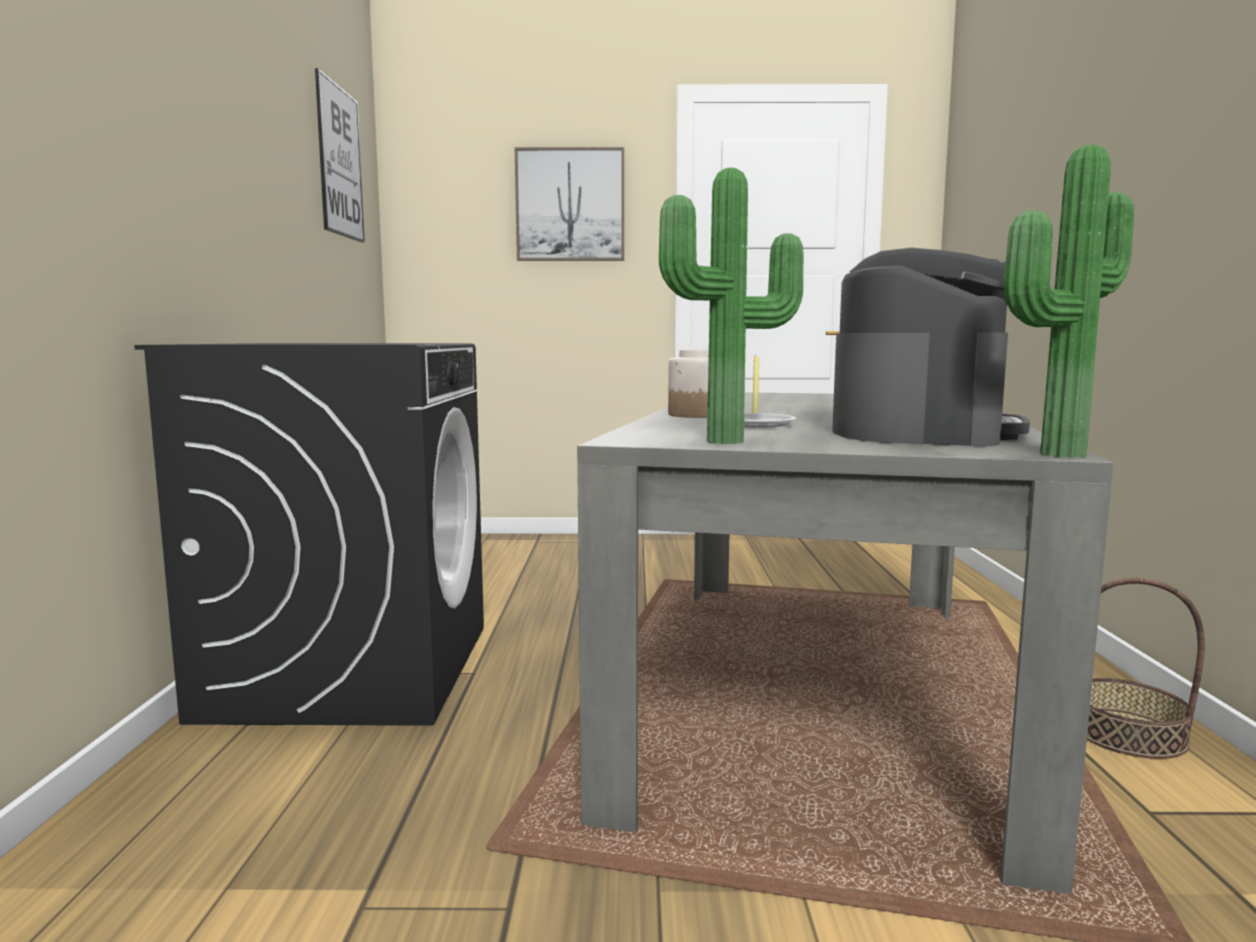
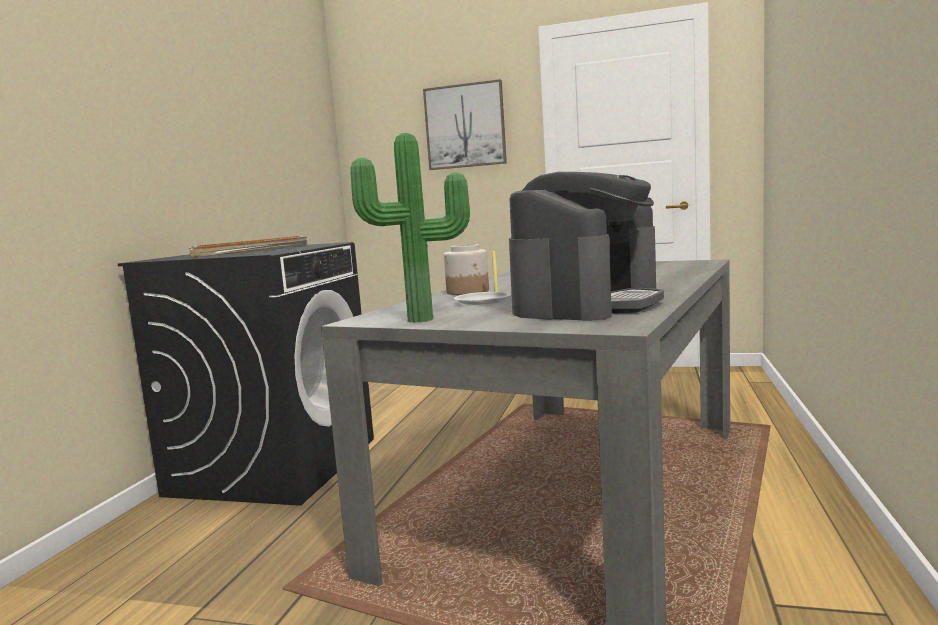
camera: 15 degrees right, 0 degrees up
picture [315,68,365,243] -> none
potted plant [1003,145,1134,458] -> none
basket [1087,578,1205,759] -> none
none -> white tray [189,236,307,257]

